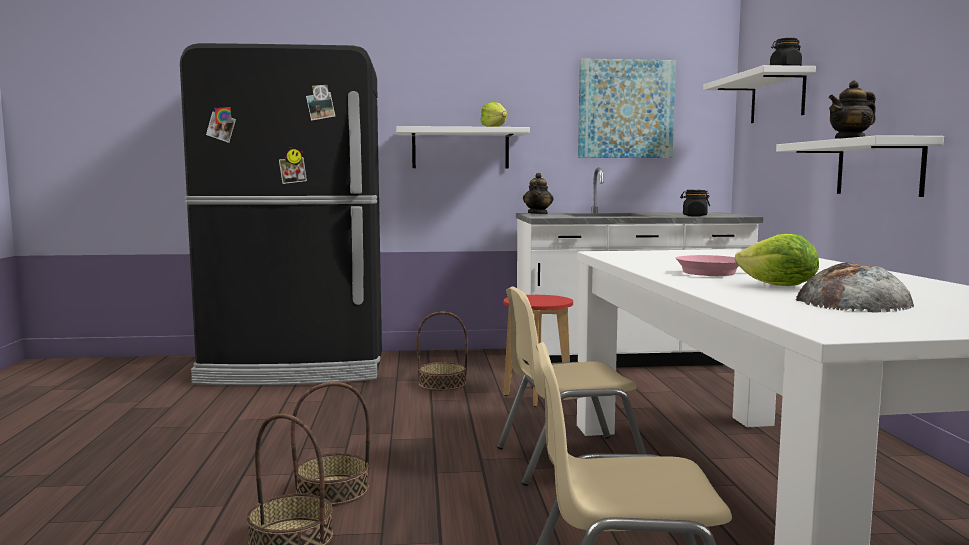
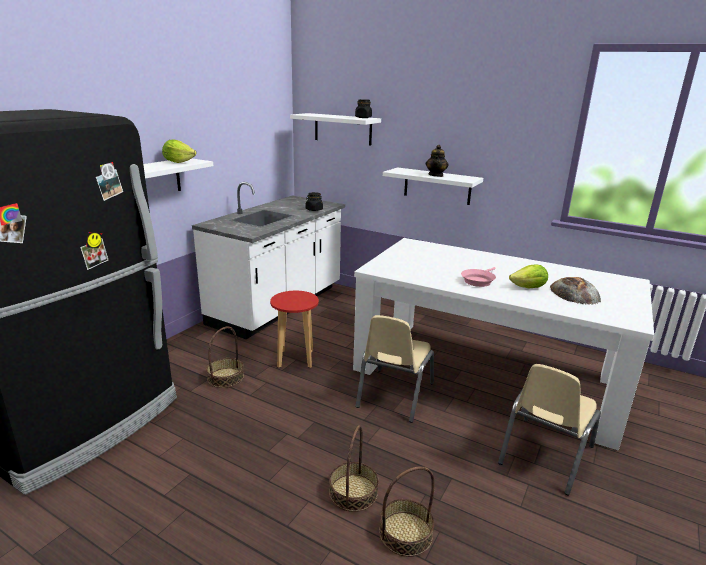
camera: 55 degrees left, 15 degrees up
teapot [523,173,553,214] -> none
picture [578,59,676,158] -> none

